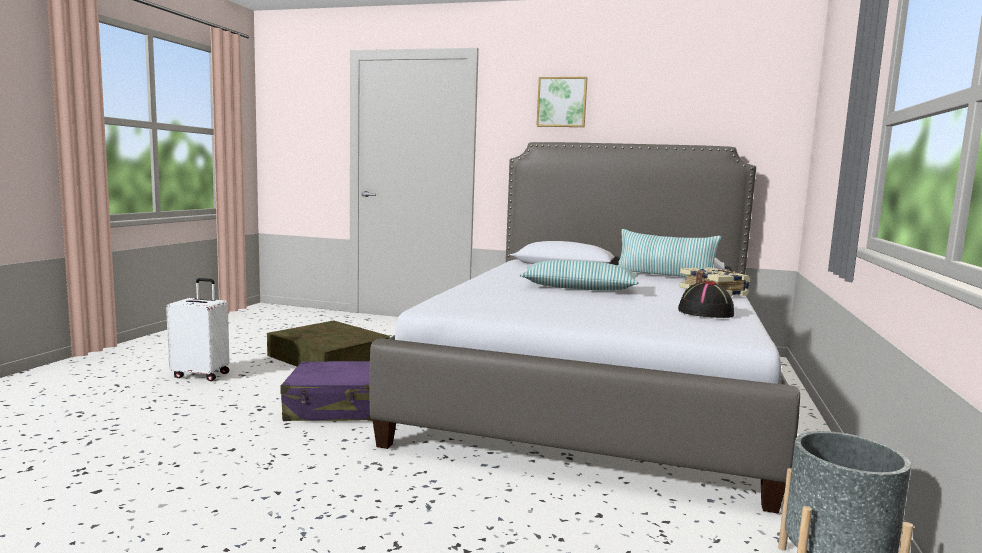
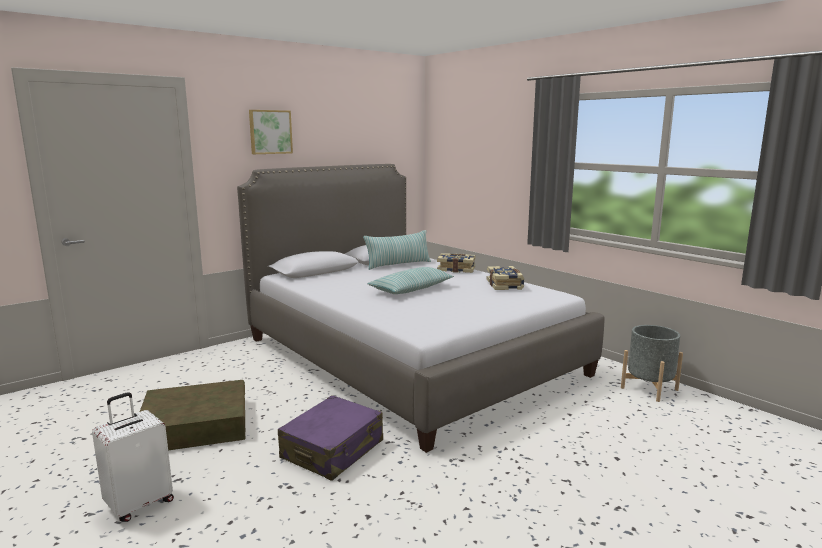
camera: 55 degrees left, 5 degrees up
black hat [678,281,734,318] -> book [487,266,524,290]

